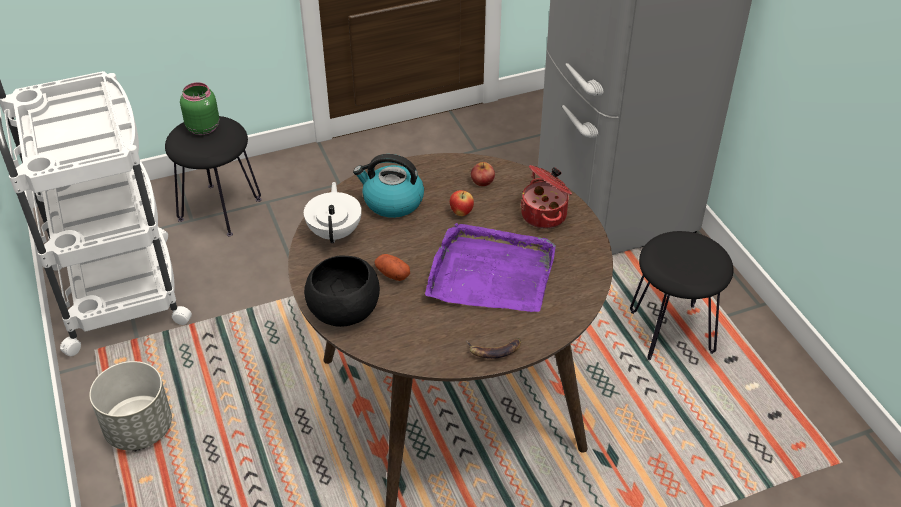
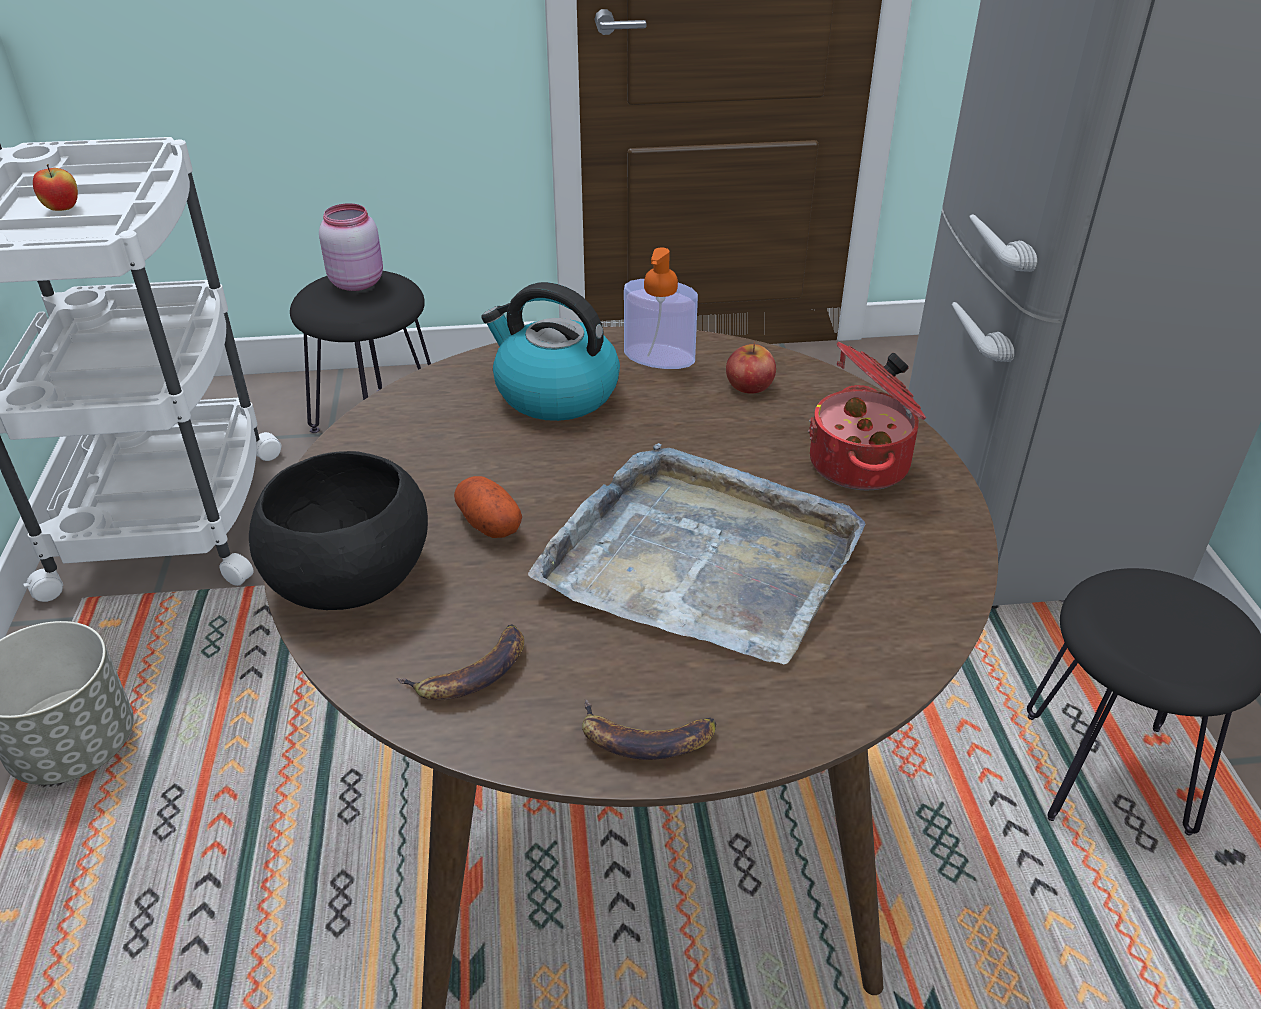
camera: 15 degrees right, 5 degrees down
green jar [180,82,219,135] -> pink jar [319,203,383,291]
white teapot [304,182,362,243] -> none
purple tray [425,223,556,312] -> grey tray [528,443,865,664]
apple [450,190,474,216] -> apple moved to [33,164,78,211]
none -> banana [397,624,524,700]
none -> soap dispenser [624,247,698,369]

